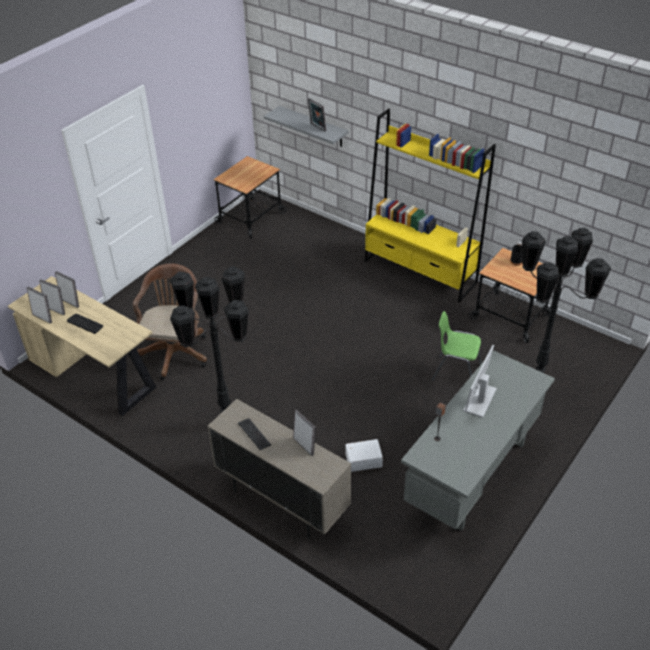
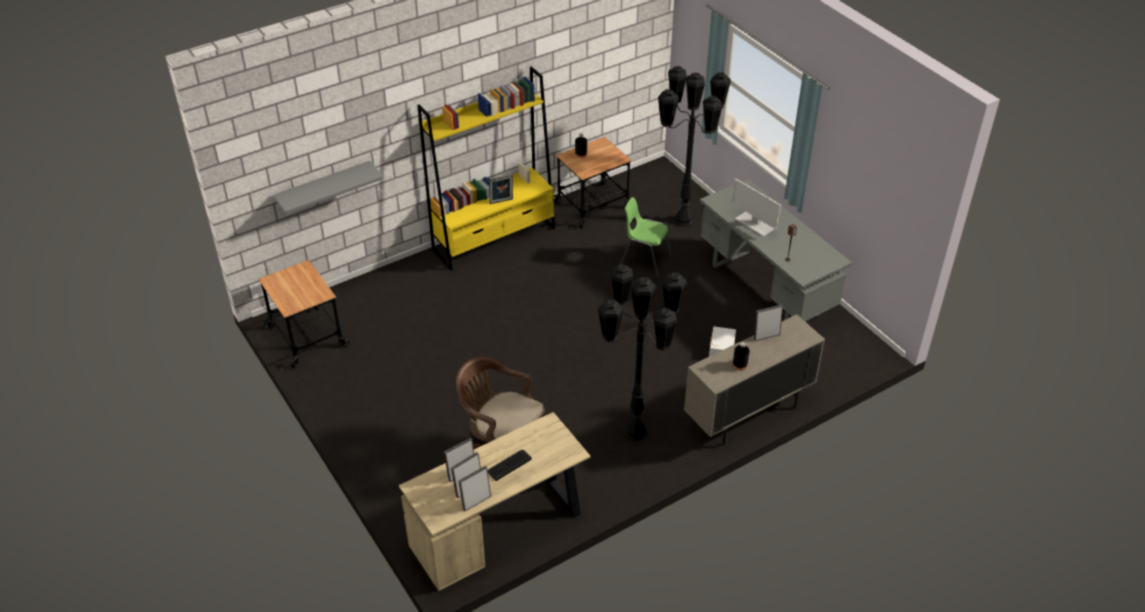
camera: 70 degrees left, 0 degrees up
keyboard [238,418,271,450] -> black bottle [732,342,750,370]
picture frame [308,98,326,132] -> picture frame moved to [489,175,513,204]
green chair [432,311,482,381] -> green chair turned 75 degrees clockwise [620,197,672,278]

